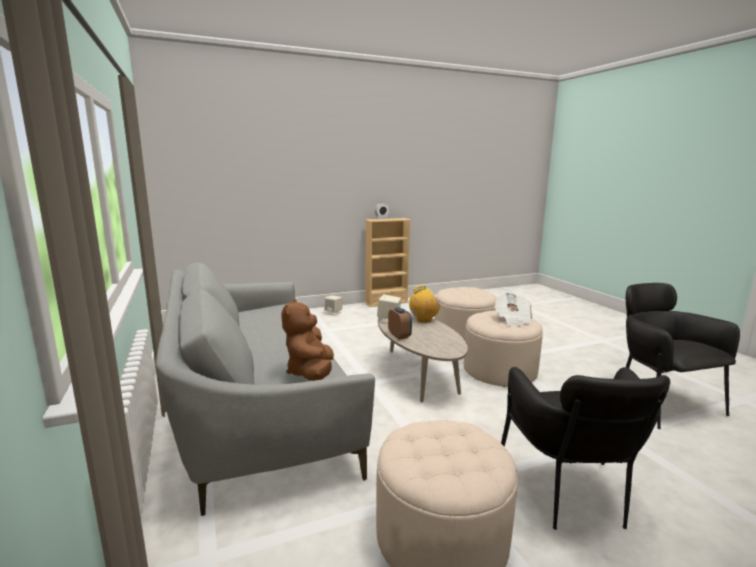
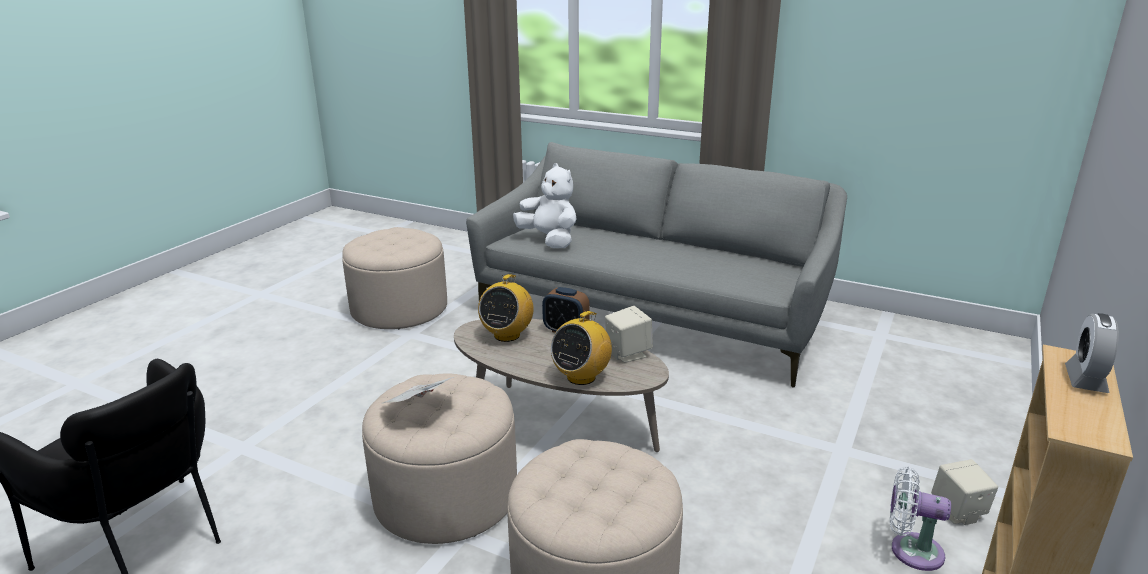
camera: 140 degrees right, 10 degrees up
brown plush toy [281,299,334,381] -> white plush toy [513,163,577,248]
black armchair [501,367,670,530] -> none
none -> radio [478,274,534,342]
none -> white fan [890,467,951,571]

